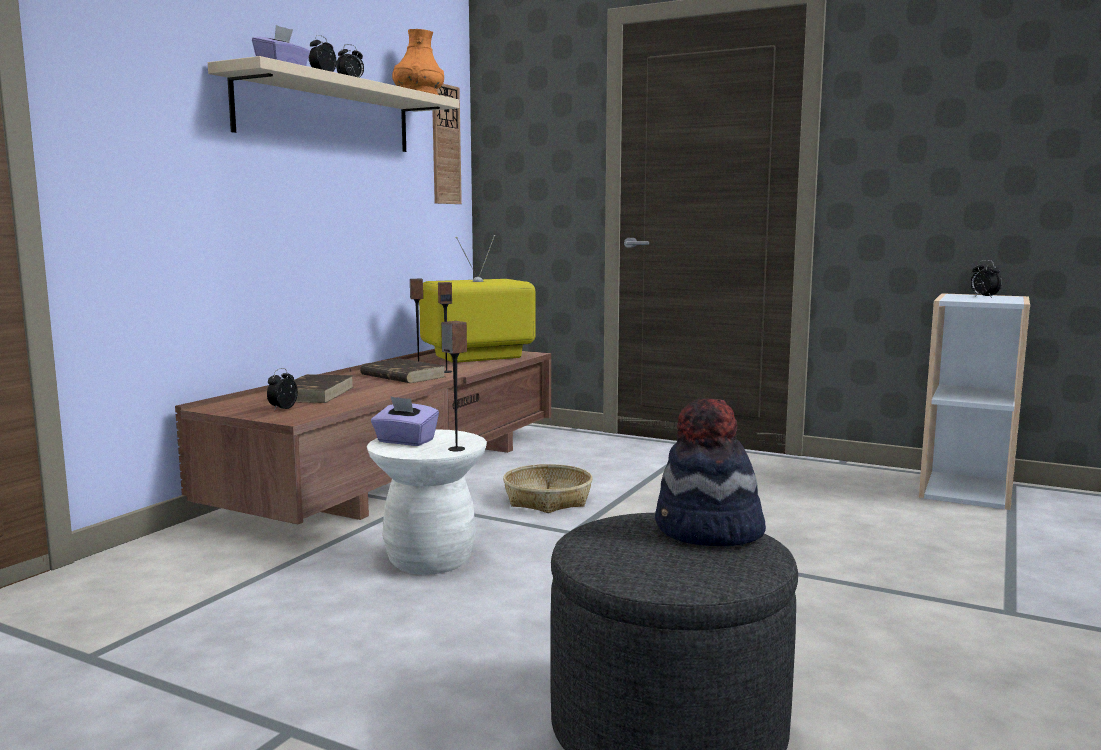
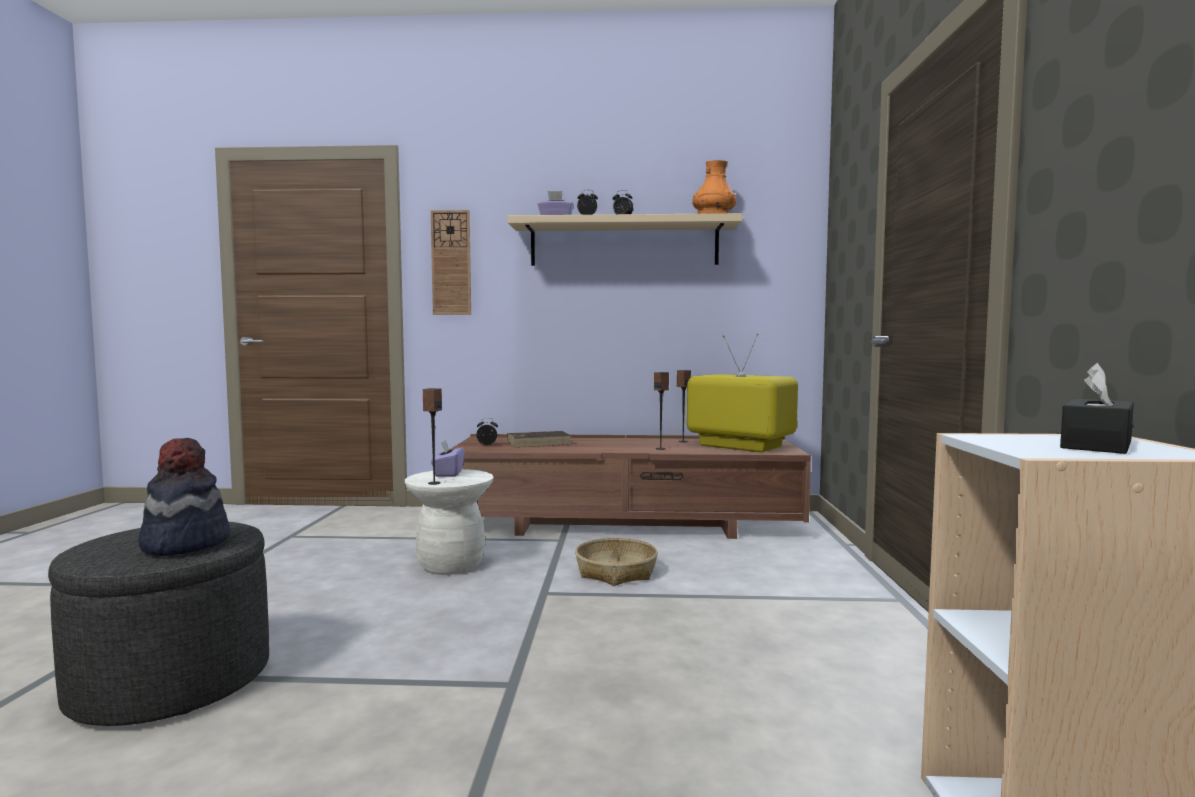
camera: 65 degrees right, 5 degrees down
brown book [360,358,445,383] -> none
wall clock [432,84,462,204] -> wall clock moved to [431,210,471,315]
alarm clock [971,260,1002,298] -> black tissue box [1060,363,1134,454]

